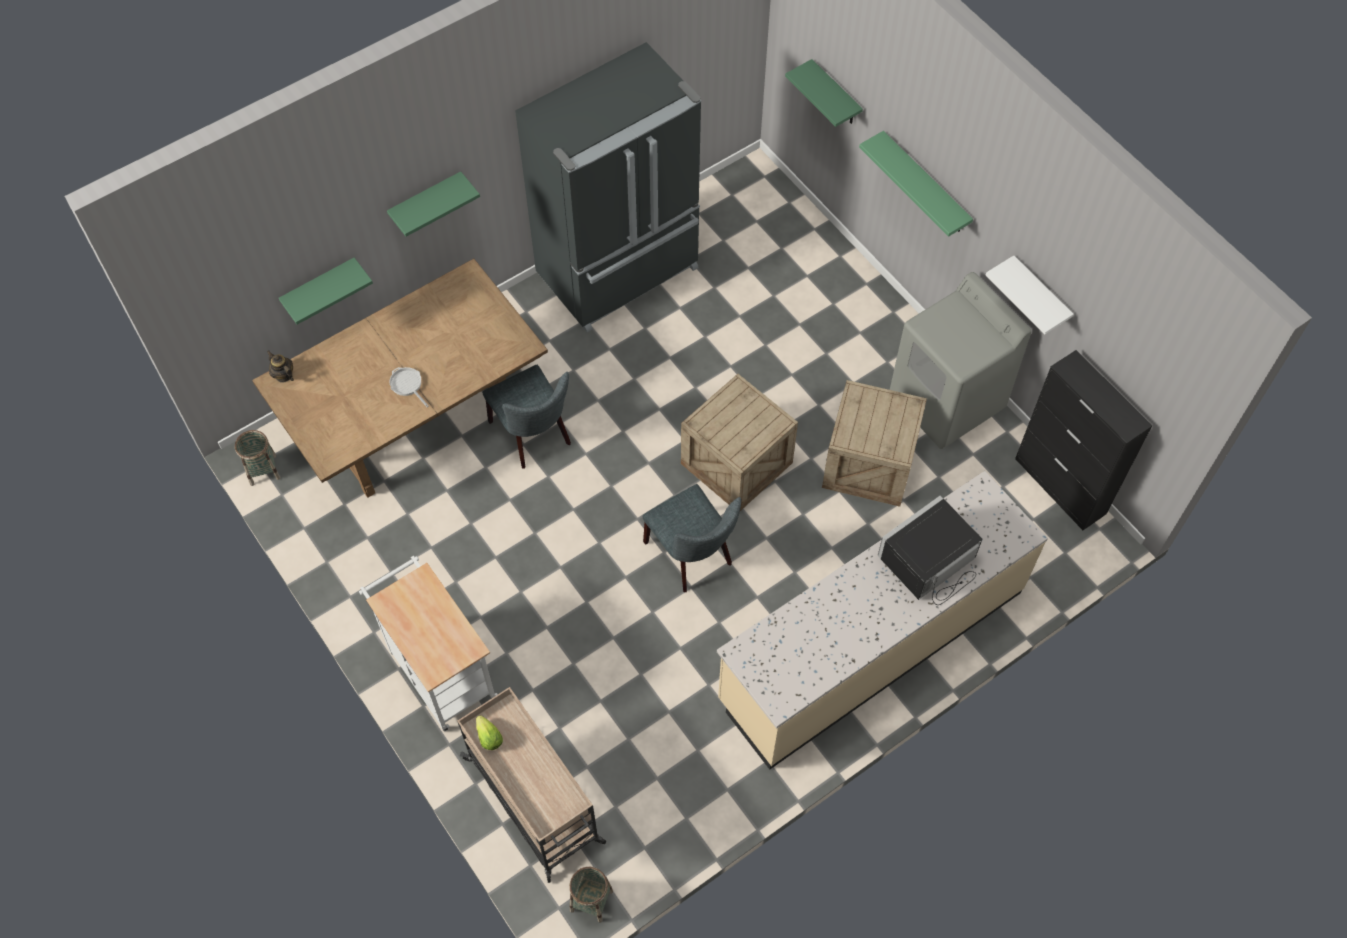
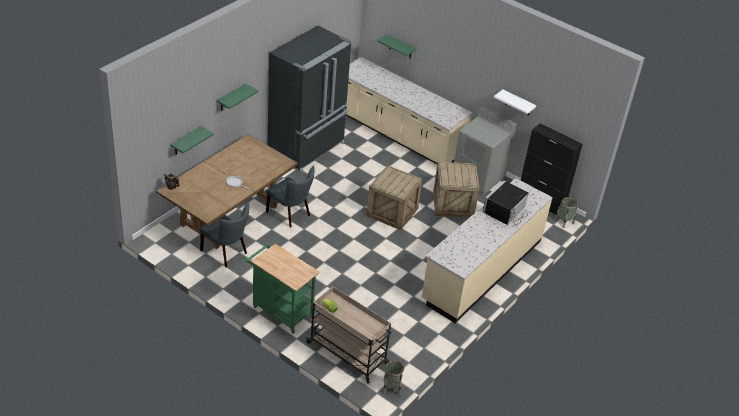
camera: 20 degrees left, 20 degrees down
basket [235,430,280,486] -> basket moved to [554,197,577,228]
white cart [359,556,498,732] -> green cart [245,243,320,334]
grey chair [642,484,741,592] -> grey chair moved to [200,202,249,267]
green shelf [859,131,973,237] -> none
none -> beige counter [346,57,472,164]

